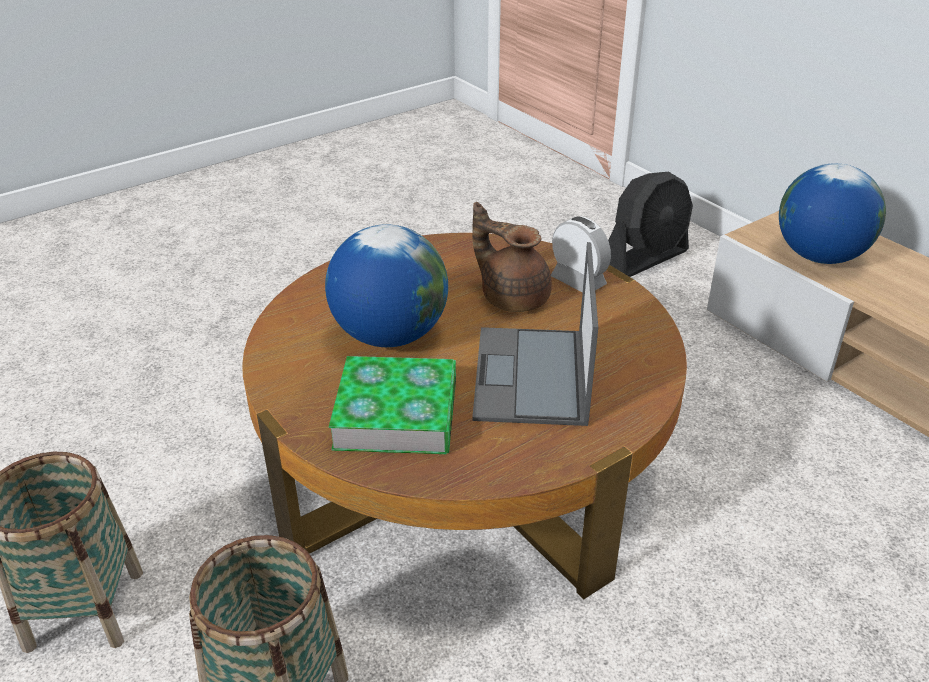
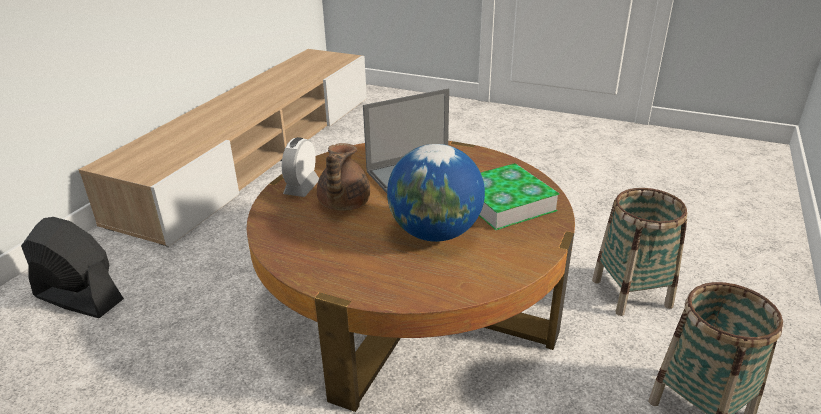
camera: 120 degrees left, 5 degrees down
globe [779,164,886,264] -> none

